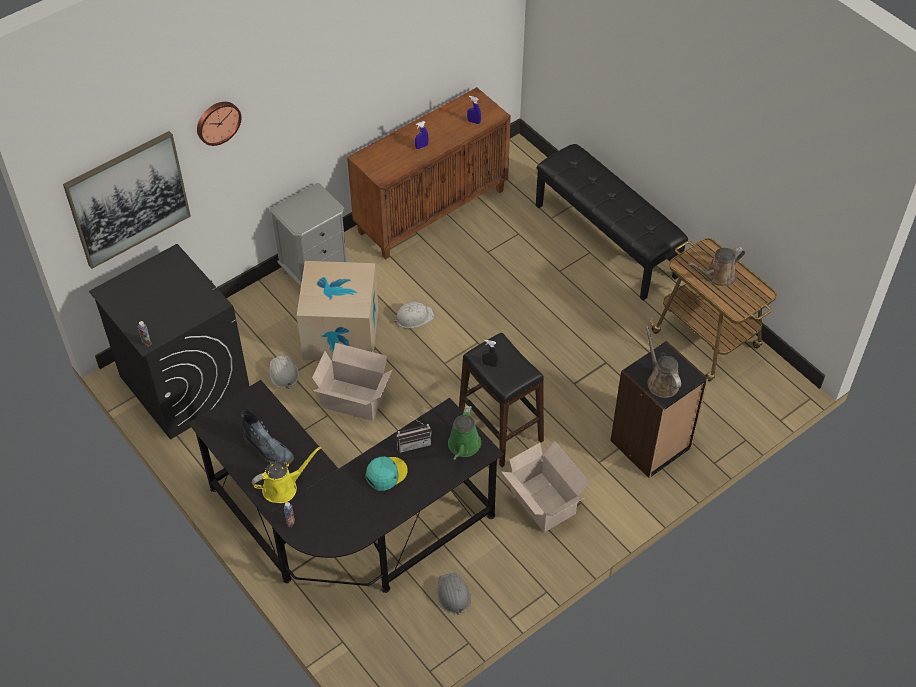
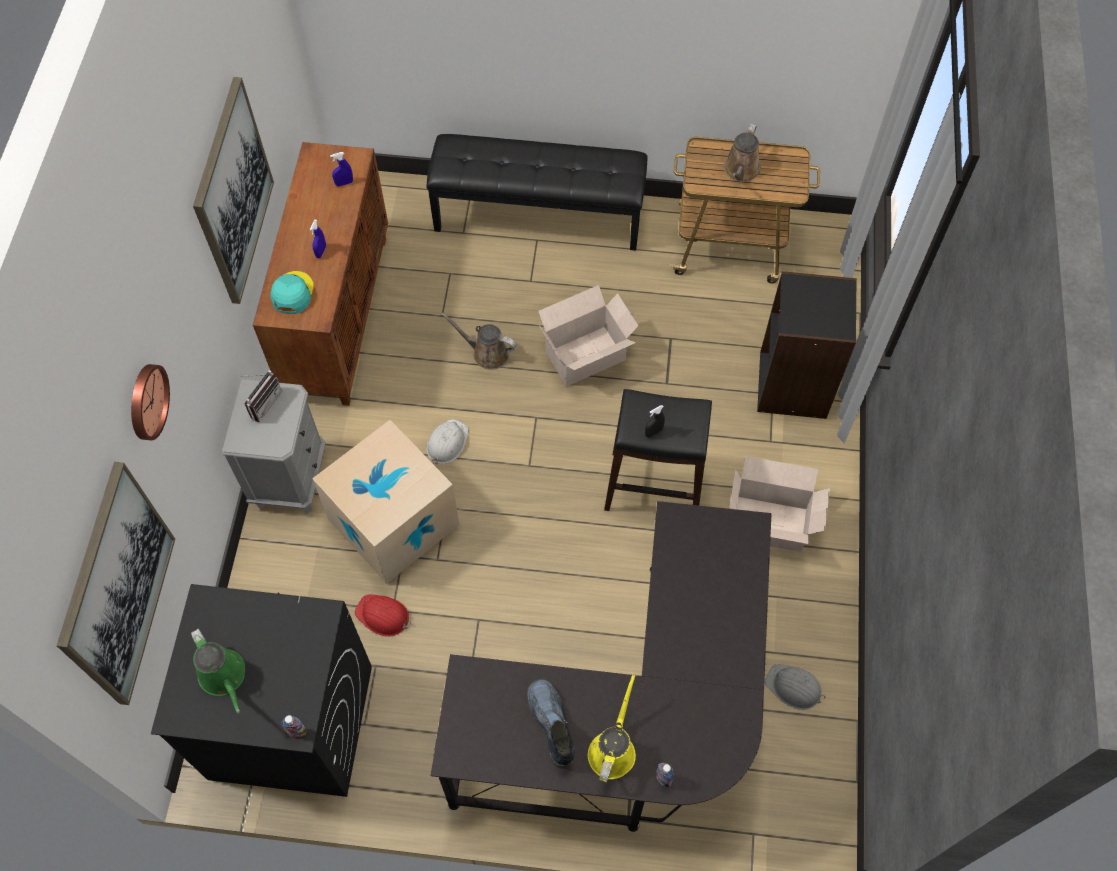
camera: 45 degrees left, 10 degrees up
boot [241,411,294,465] -> boot turned 105 degrees counterclockwise [527,678,575,768]
white hard hat [269,355,299,389] -> red hard hat [355,594,411,637]
cardboard box [312,343,393,421] -> cardboard box moved to [538,285,638,386]
turquoise cap [366,456,408,491] -> turquoise cap moved to [270,271,314,314]
radio [396,413,432,453] -> radio moved to [240,370,282,422]
green watering can [448,406,481,460] -> green watering can moved to [191,628,245,714]
brown watering can [645,326,681,398] -> brown watering can moved to [441,313,516,370]
none -> picture [193,77,274,304]

